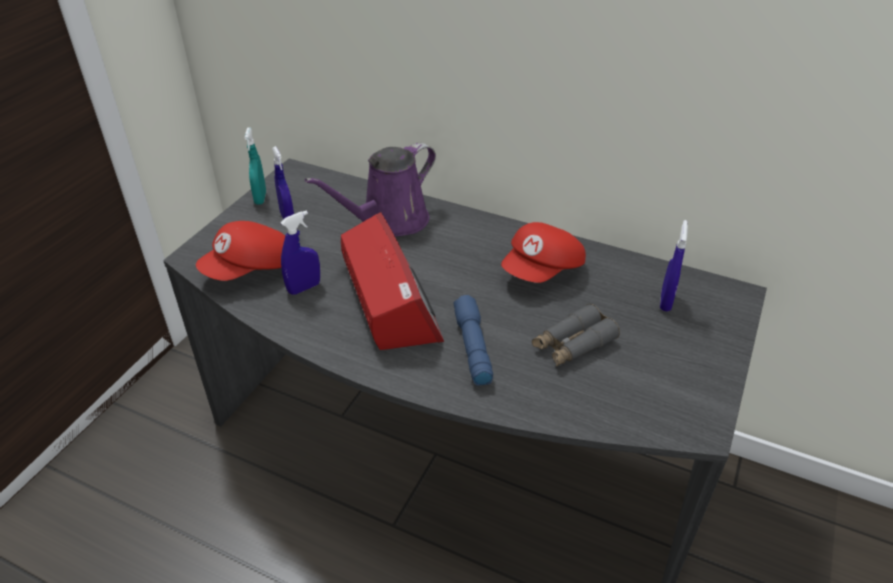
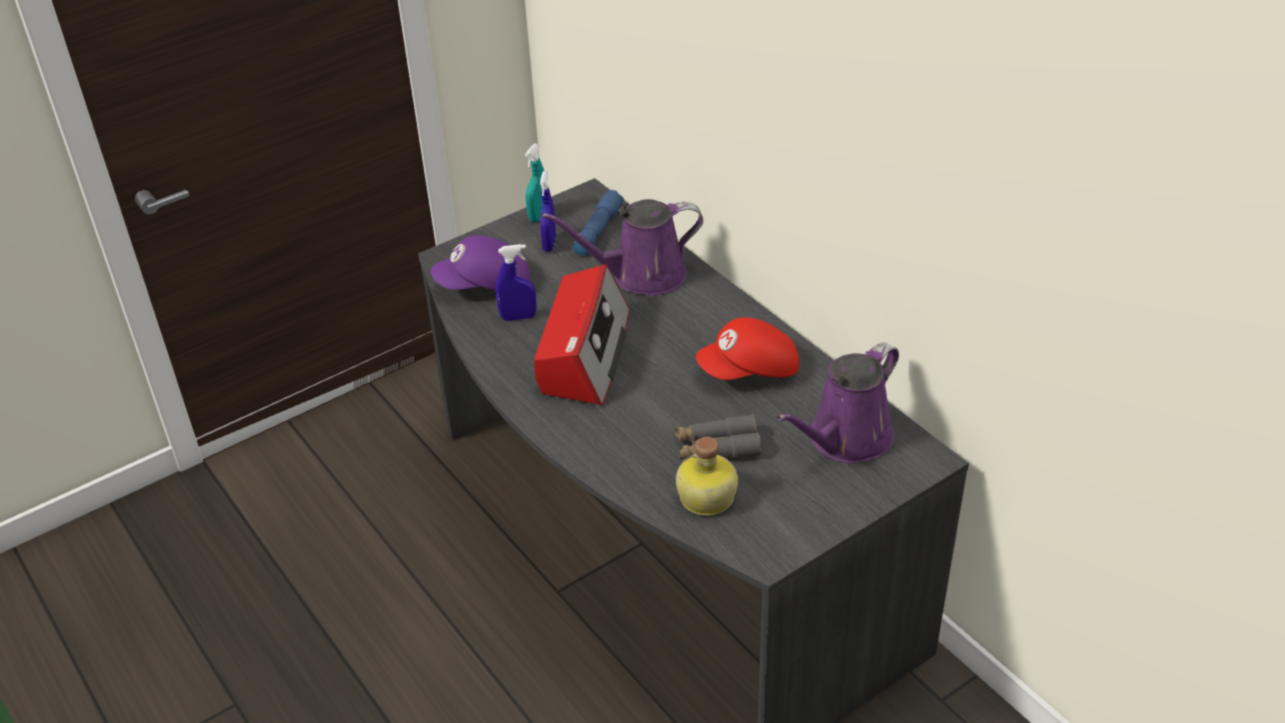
camera: 30 degrees right, 0 degrees up
red cap [196,221,285,281] -> purple cap [431,235,531,291]
blue flashlight [453,295,493,386] -> blue flashlight moved to [573,190,624,256]
blue spray bottle [660,220,688,312] -> purple watering can [777,342,899,463]
none -> bottle [676,437,738,516]

